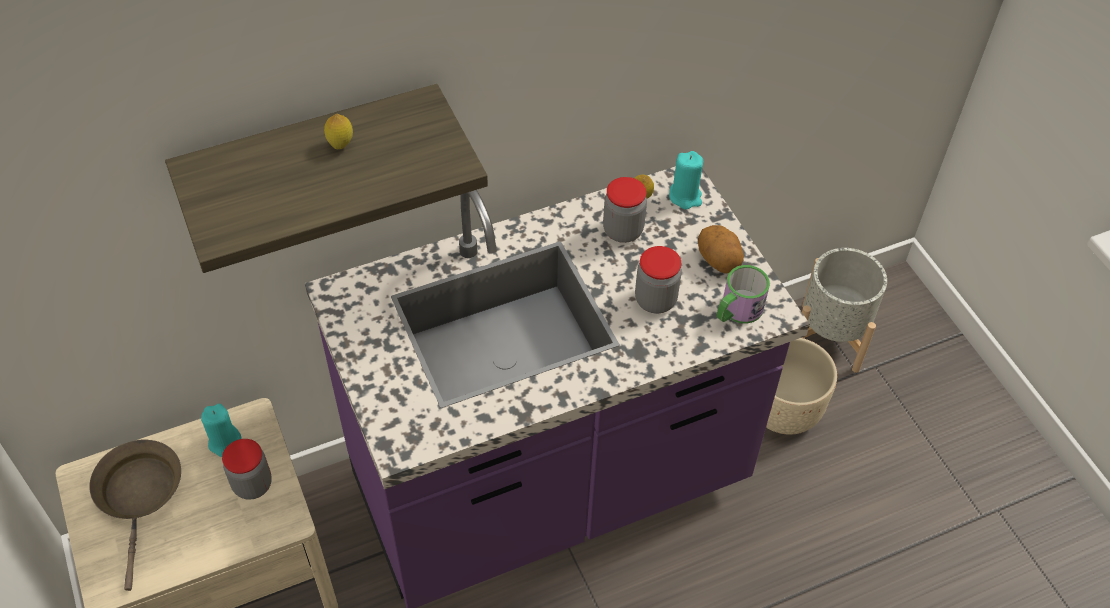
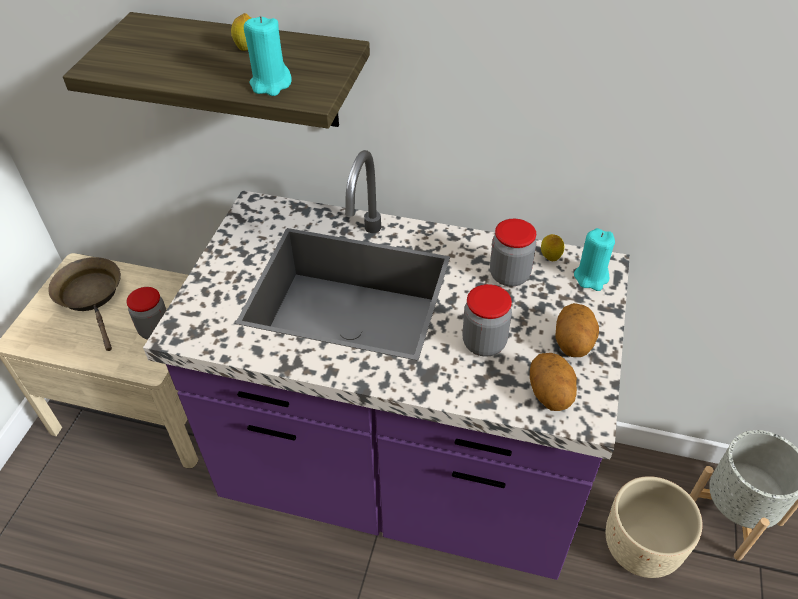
camera: 40 degrees right, 5 degrees down
brown frying pan [89,440,181,591] -> brown frying pan turned 60 degrees counterclockwise [48,257,121,351]
turquoise candle [201,404,242,457] -> turquoise candle moved to [244,16,292,96]
mug [717,265,770,324] -> potato [530,353,577,411]

